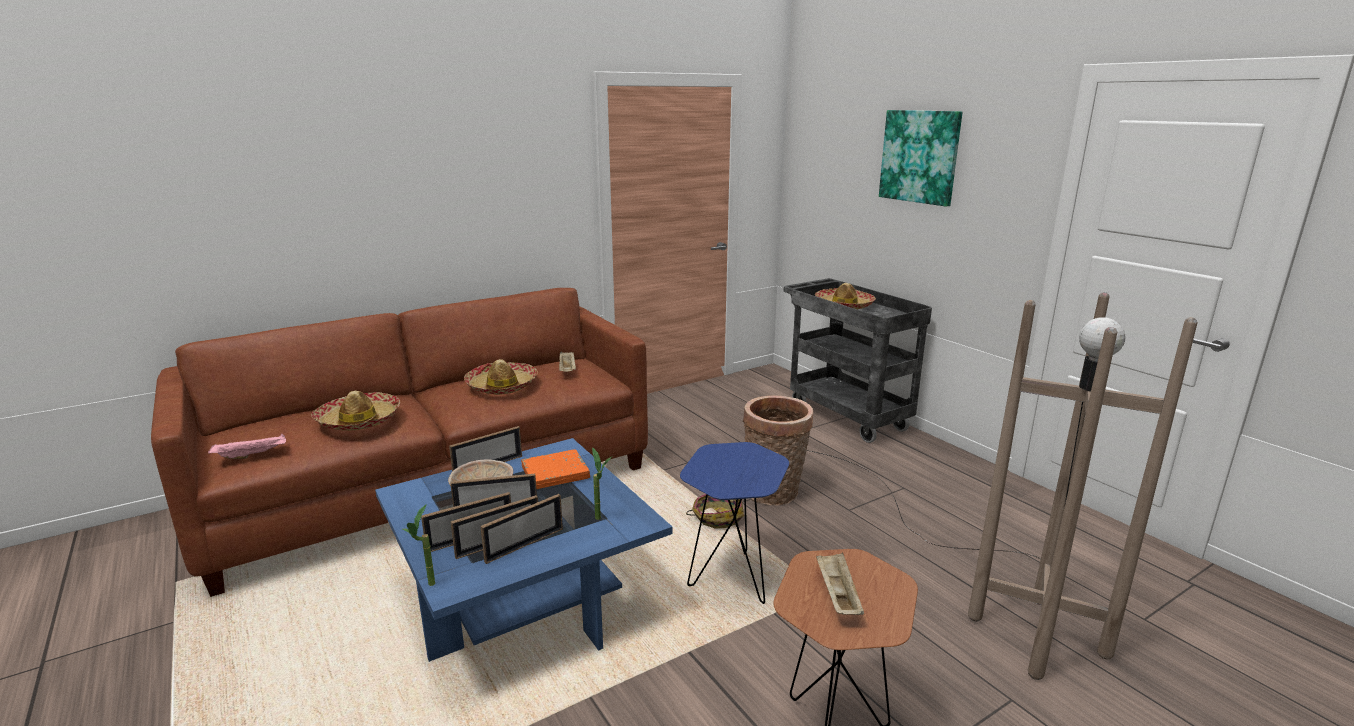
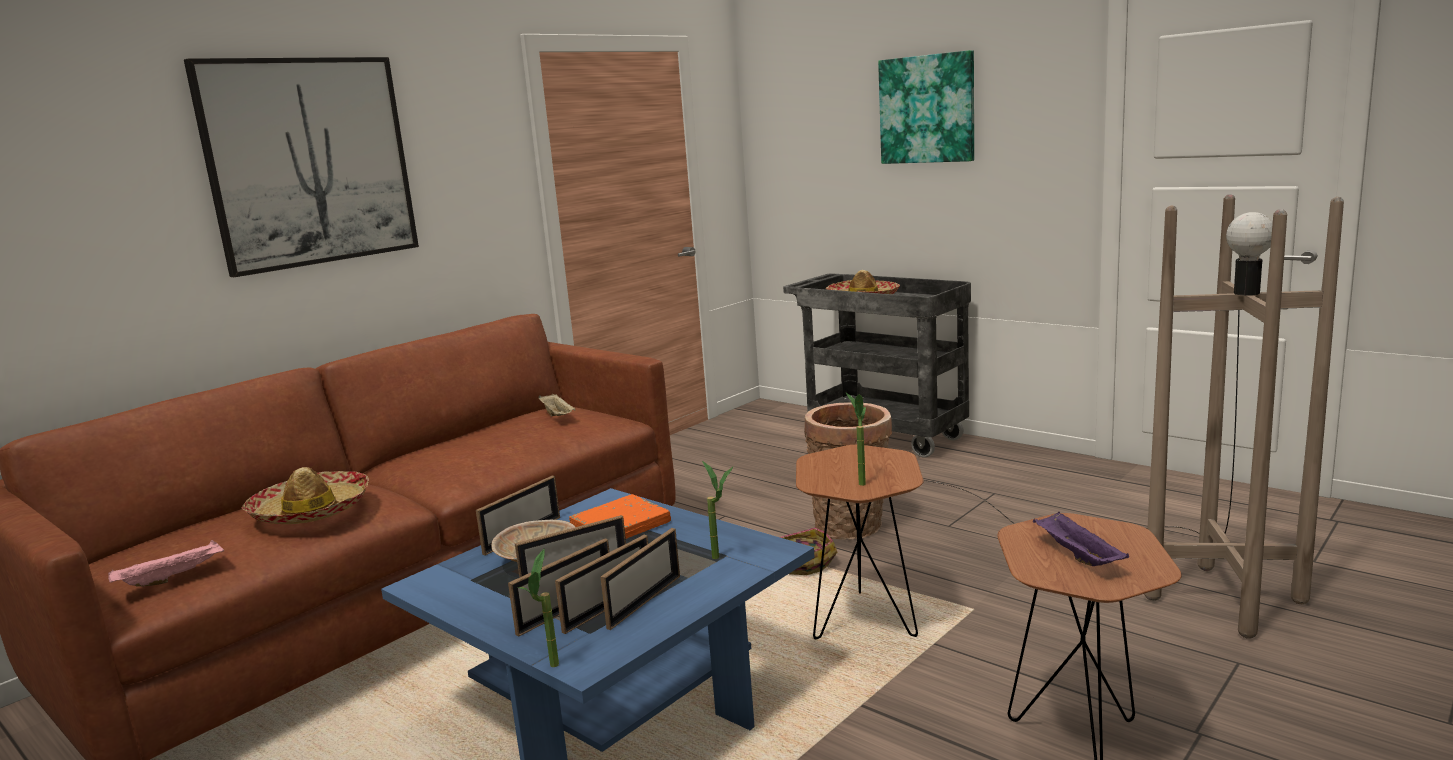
camera: 15 degrees left, 5 degrees down
hat [464,359,538,395] -> none
blue side table [680,442,789,604] -> brown side table [796,445,924,640]
beige tray [816,553,864,615] -> purple tray [1033,512,1129,566]
none -> picture [184,57,419,277]
none -> potted plant [846,393,866,486]

